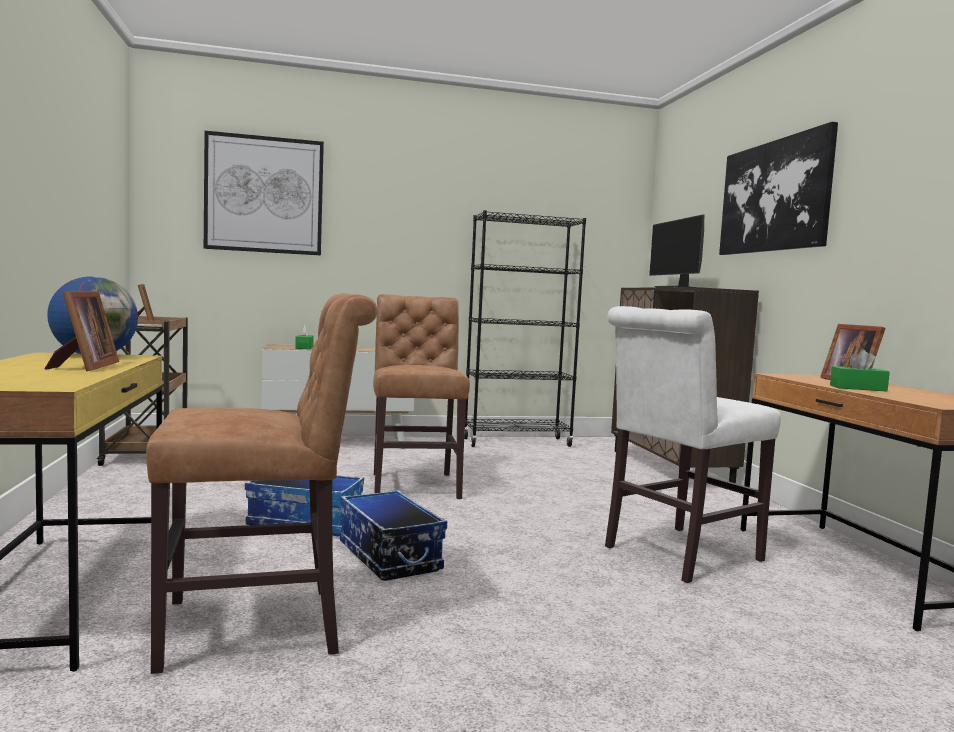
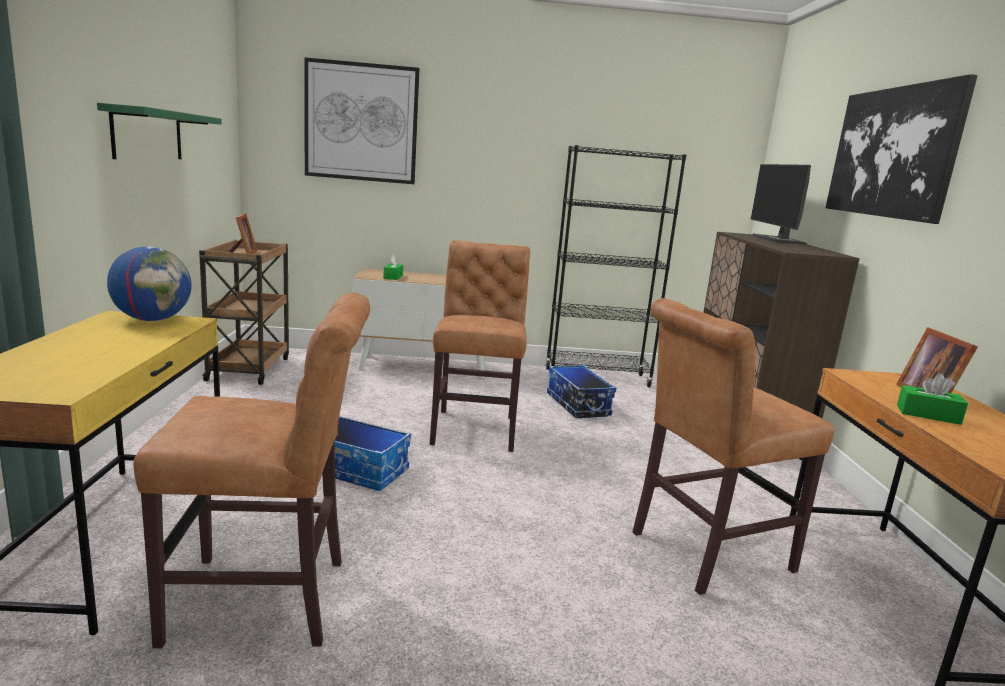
camera: 10 degrees right, 10 degrees up
picture frame [45,291,119,371] -> none
storage box [340,490,447,581] -> storage box moved to [547,365,617,418]
white chair [605,306,781,583] -> brown chair [633,298,835,595]
none -> green shelf [97,103,222,159]

